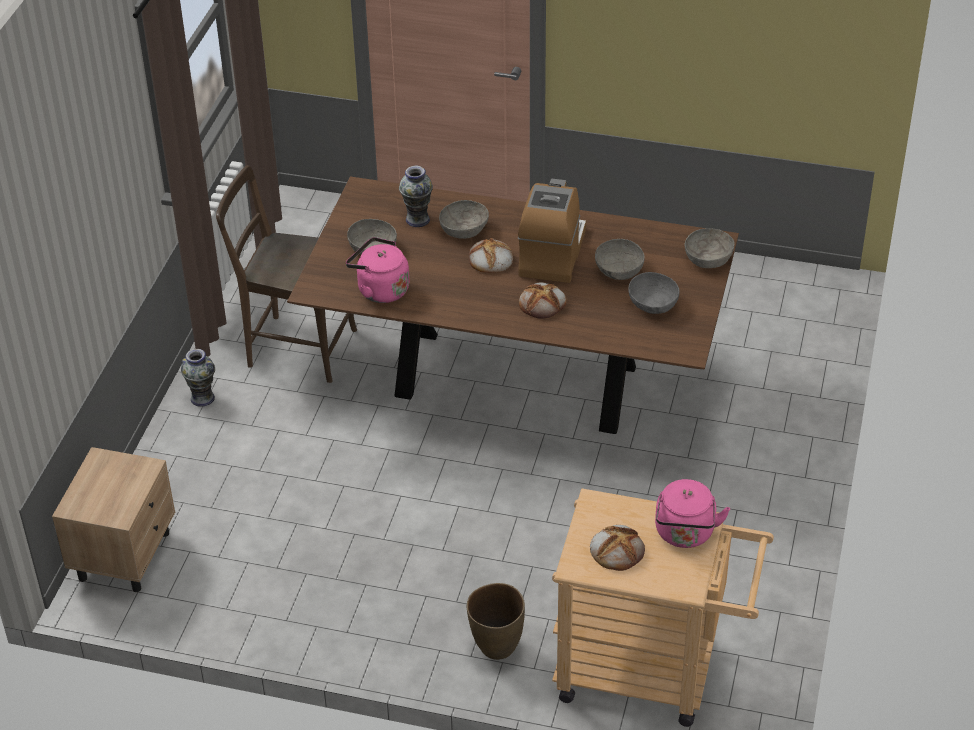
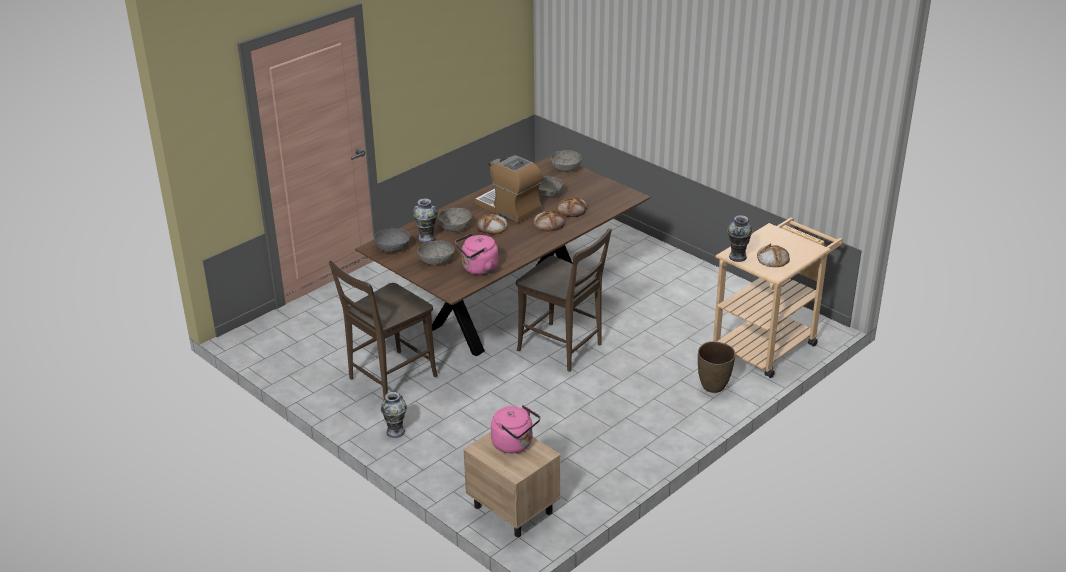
camera: 60 degrees left, 10 degrees down
grey bowl [628,272,680,314] -> grey bowl moved to [374,229,410,252]
pink kettle [655,479,730,548] -> pink kettle moved to [491,405,541,453]
none -> brown chair [516,228,612,372]
none -> bread [557,197,587,217]
none -> vase [727,215,752,262]

